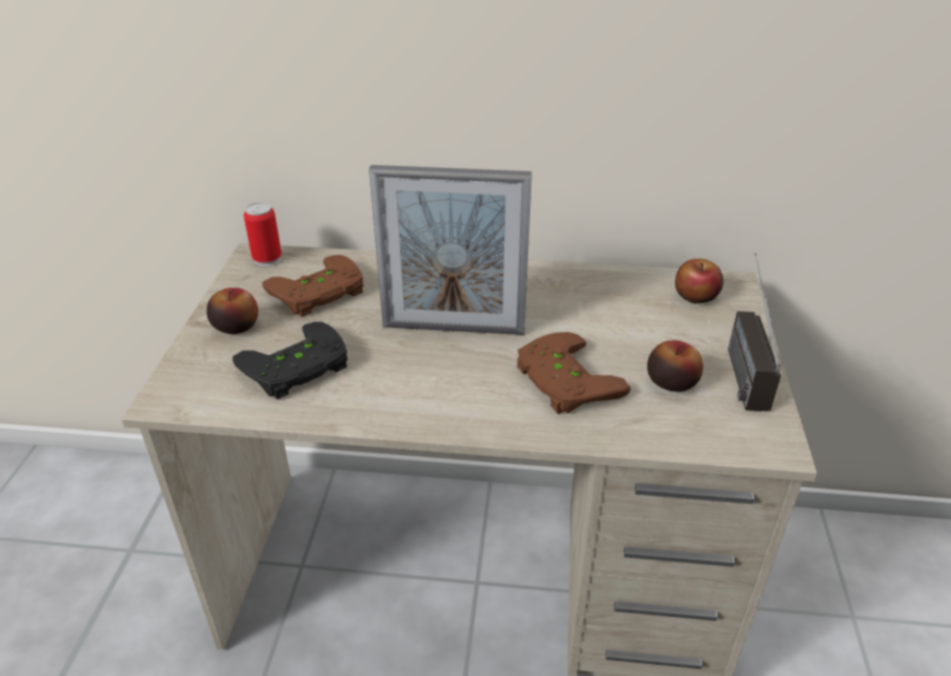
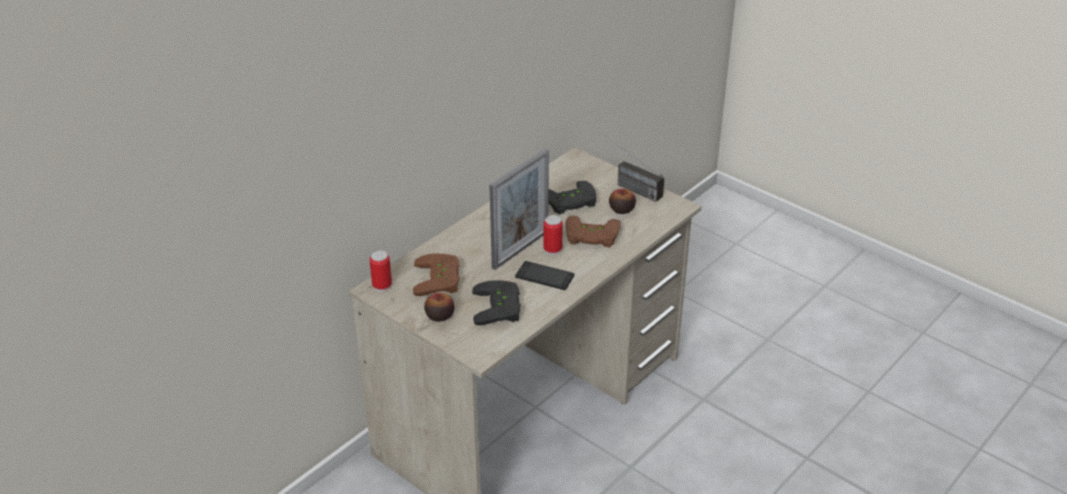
camera: 55 degrees left, 0 degrees up
apple [675,259,724,303] -> none
none -> phone [515,261,574,290]
none -> can [543,215,563,255]
none -> black game controller [548,181,597,215]

